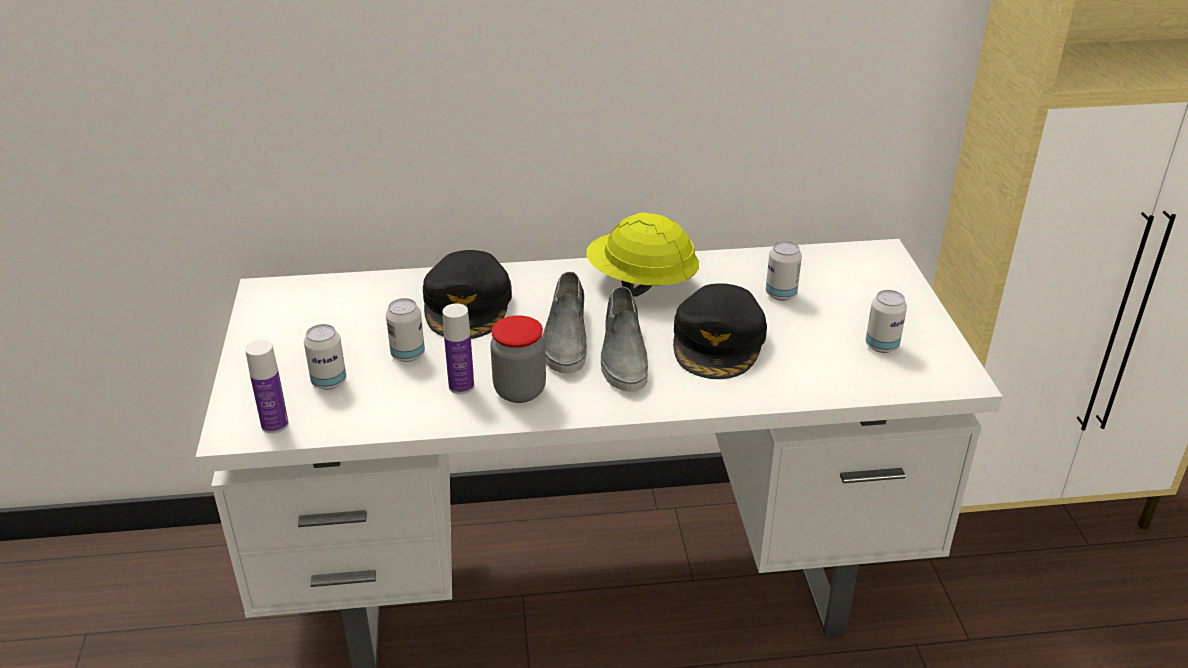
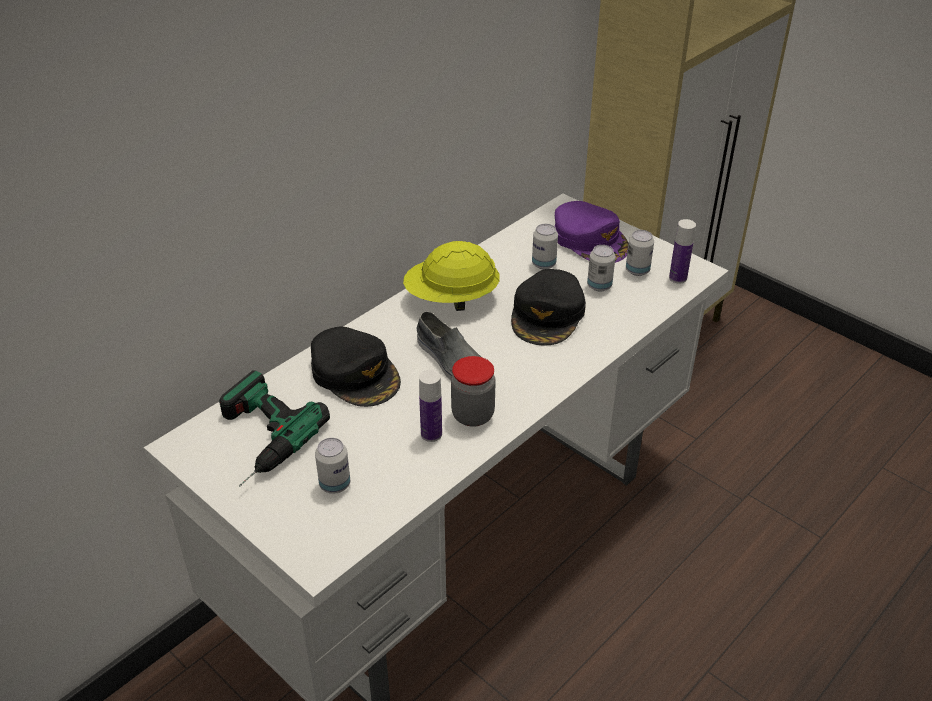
camera: 40 degrees left, 5 degrees up
bottle [245,340,289,434] -> bottle moved to [669,219,696,283]
can [386,298,425,362] -> can moved to [587,245,616,292]
grey shoe [601,287,648,392] -> none
black cap [673,283,767,379] -> black cap turned 45 degrees clockwise [511,269,586,346]
none -> power drill [219,370,330,486]
none -> purple cap [555,201,629,263]

